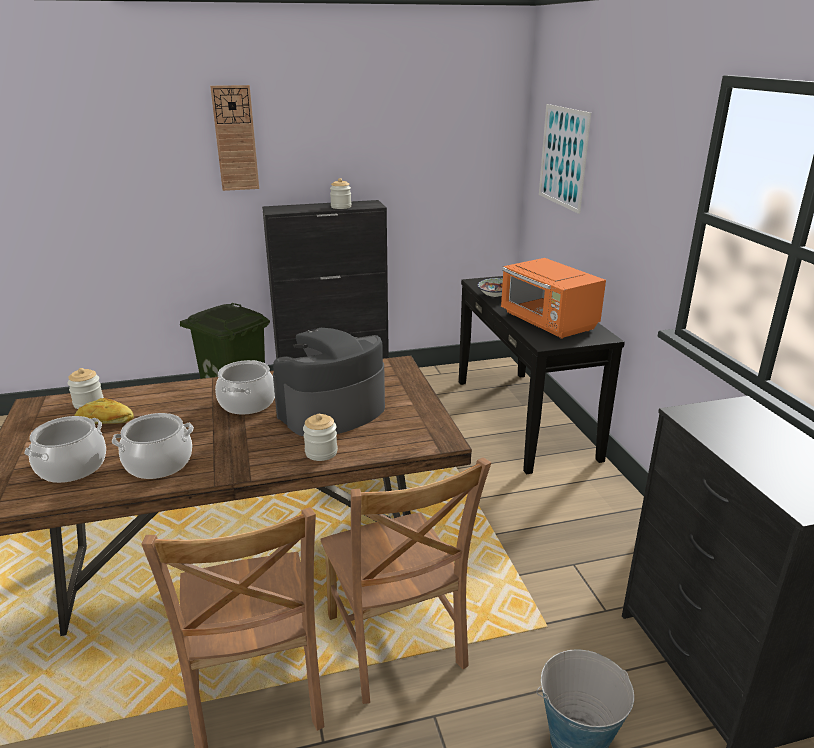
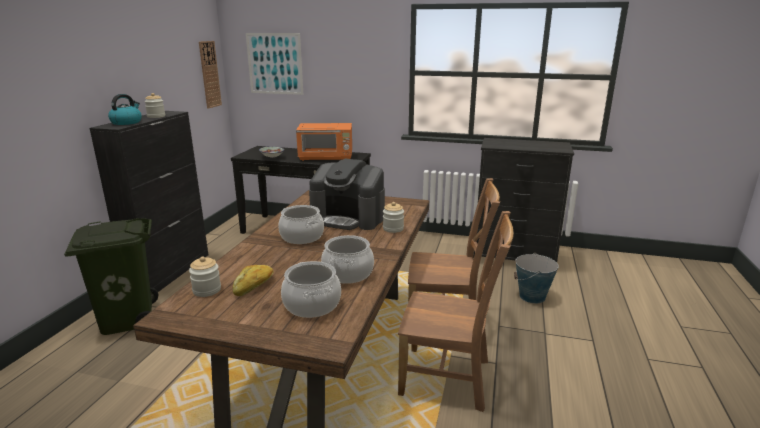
camera: 60 degrees left, 5 degrees down
wall clock [210,85,259,191] -> wall clock moved to [199,41,222,109]
coffee machine [273,328,385,436] -> coffee machine turned 60 degrees counterclockwise [309,159,385,230]
none -> kettle [108,94,142,125]

